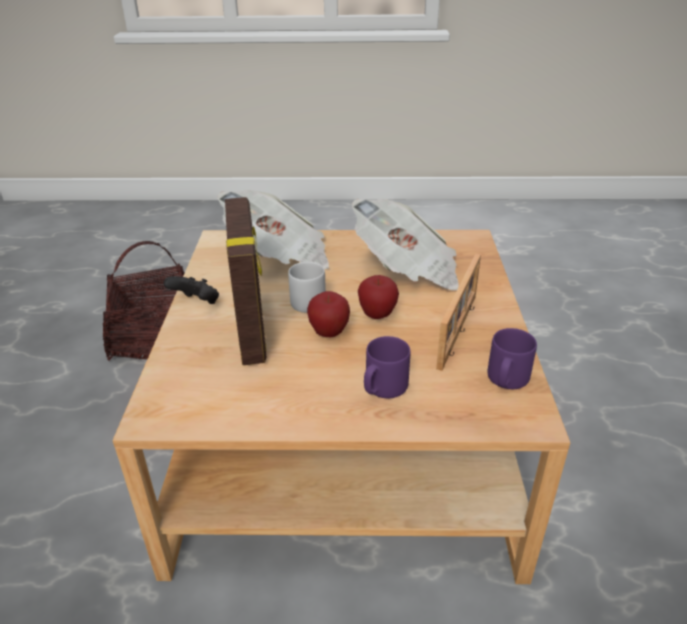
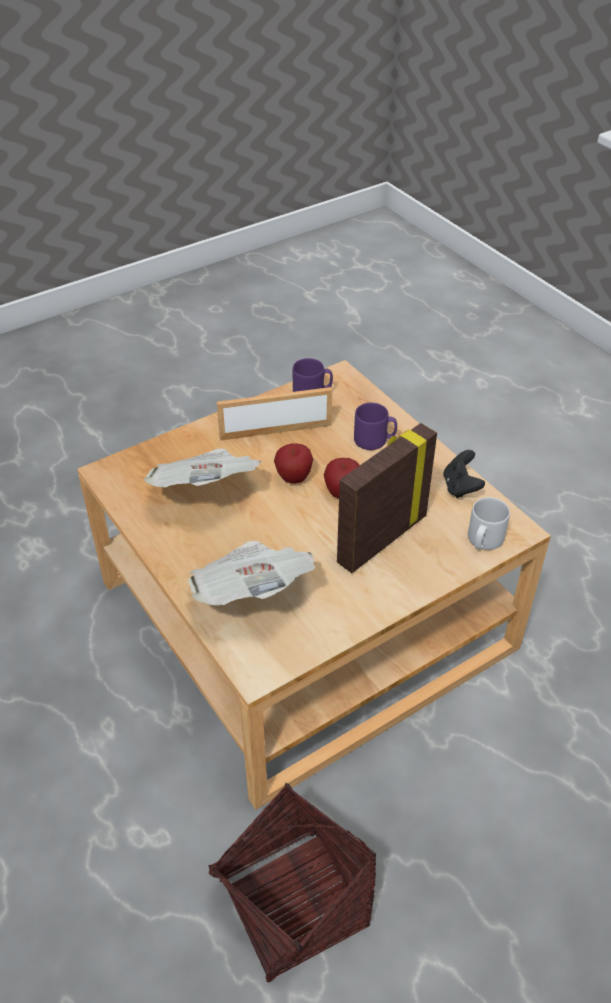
camera: 125 degrees left, 10 degrees up
black game controller [163,276,219,304] -> black game controller moved to [443,450,485,498]
grey mug [288,262,326,313] -> grey mug moved to [468,497,510,550]

